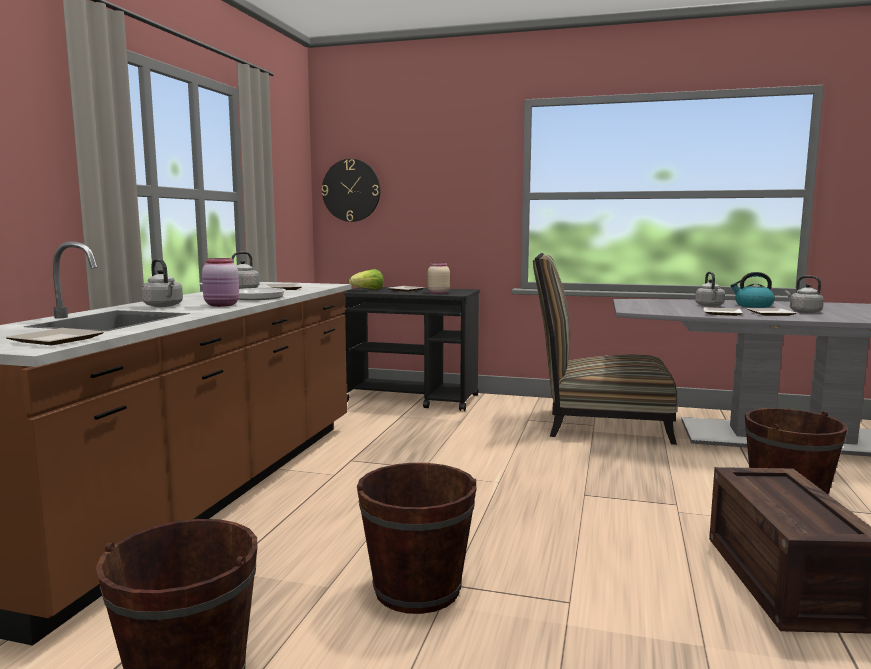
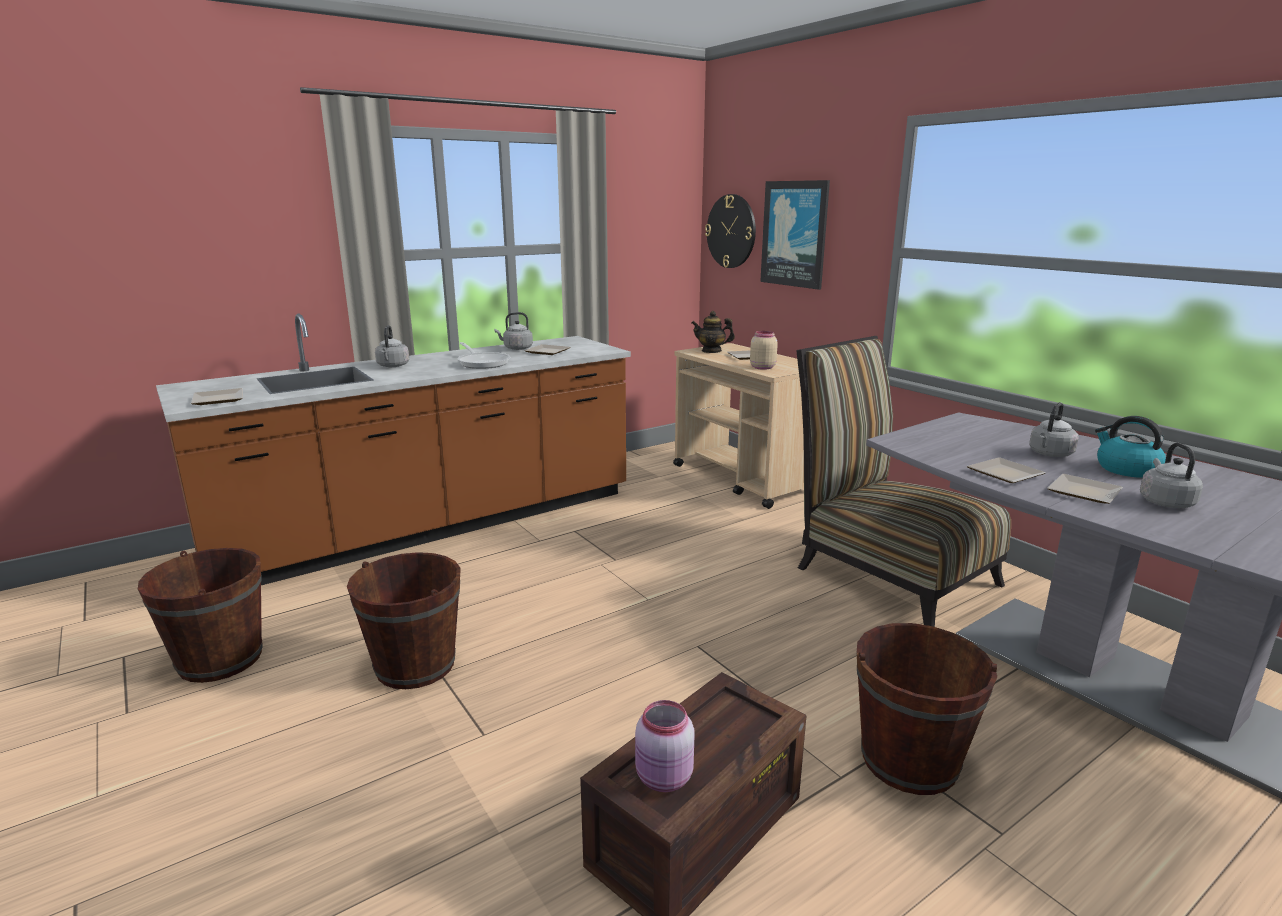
camera: 40 degrees right, 10 degrees up
pink jar [202,258,239,307] -> pink jar moved to [635,700,695,792]
black cart [342,287,480,411] -> beige cart [673,343,804,509]
lettuce [349,269,383,290] -> teapot [692,311,735,353]
none -> picture [760,180,830,290]

